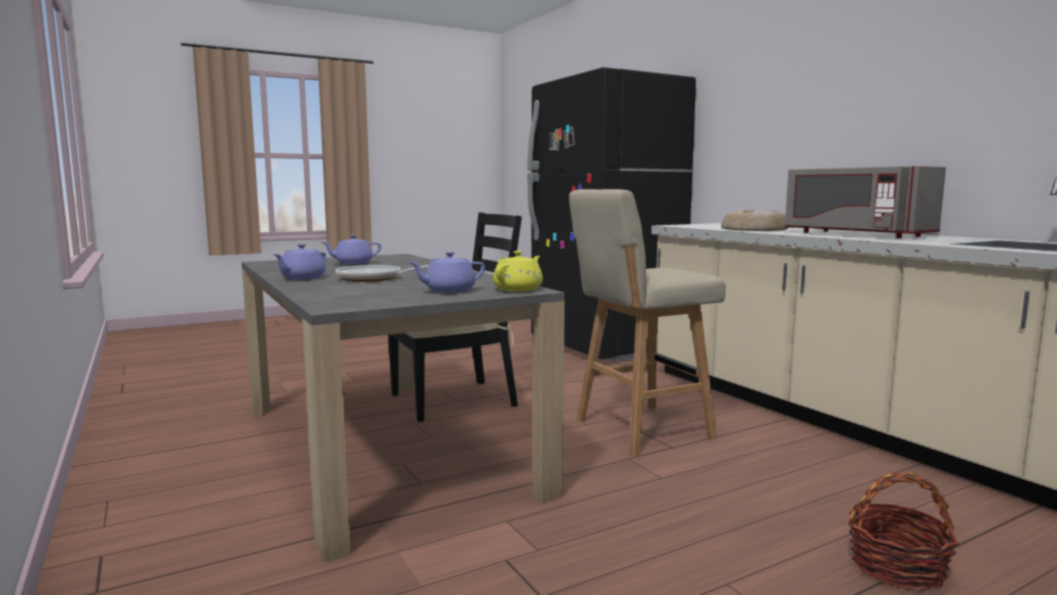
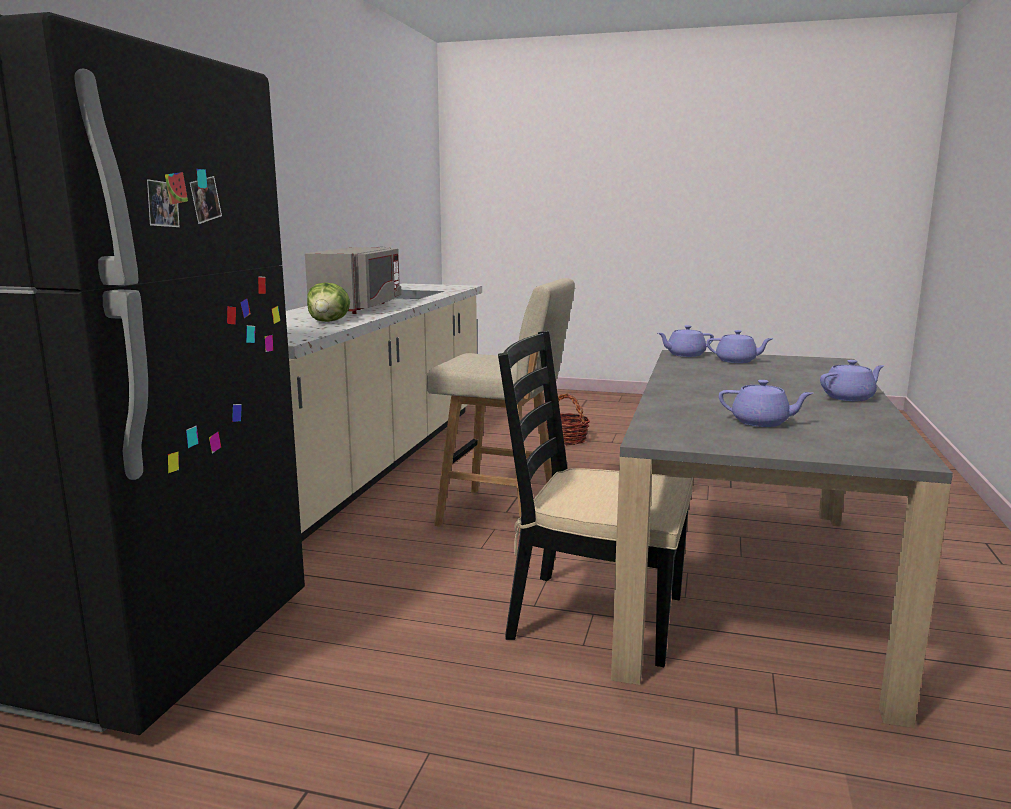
camera: 135 degrees left, 5 degrees up
frying pan [335,265,429,282] -> none
yellow teapot [493,251,543,292] -> purple teapot [658,325,714,357]
bread [721,210,789,231] -> lettuce [307,282,350,322]

